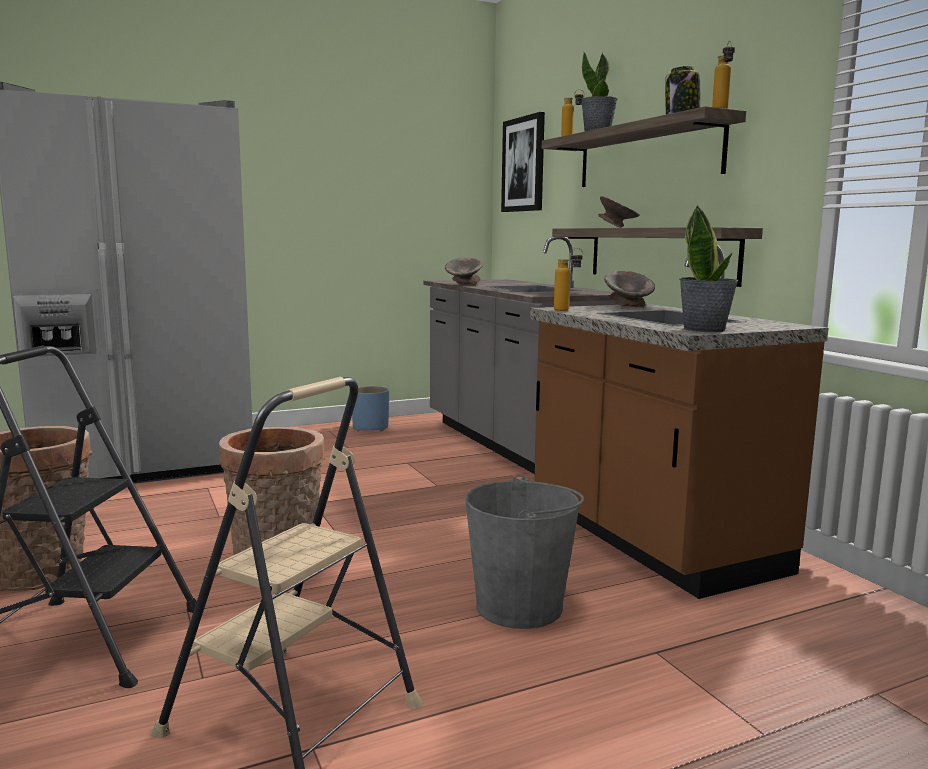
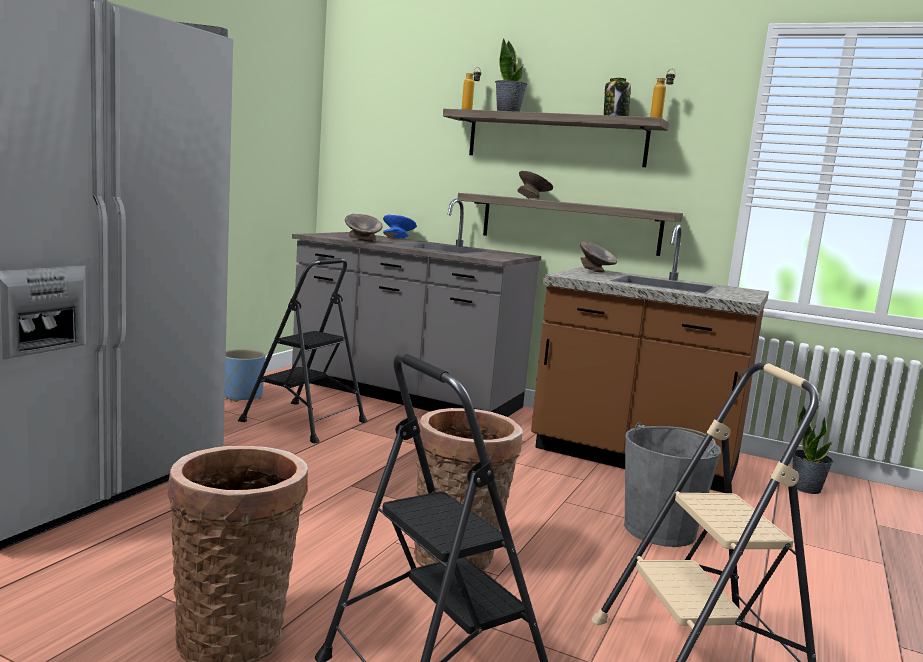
camera: 40 degrees left, 0 degrees up
picture [501,112,545,212] -> none
bottle [554,248,583,311] -> none
potted plant [679,204,739,332] -> potted plant moved to [793,406,833,494]
none -> black step ladder [238,258,368,443]
none -> blue bowl [383,215,417,238]

